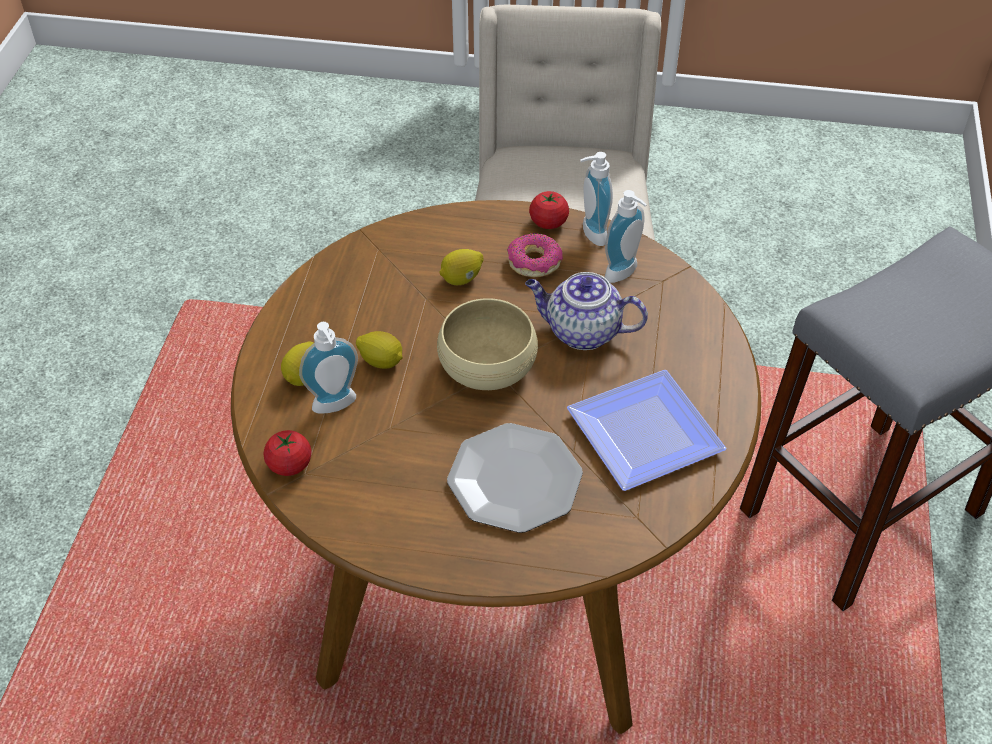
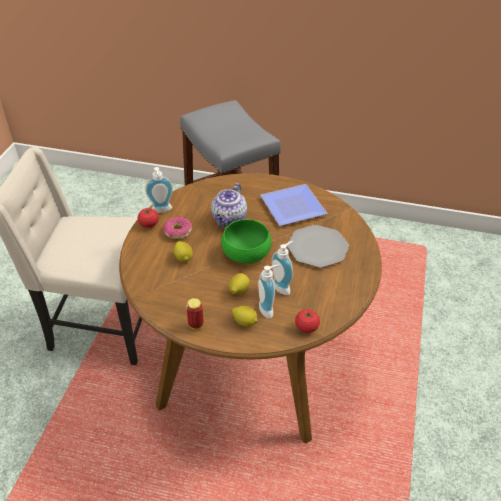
camera: 85 degrees left, 5 degrees down
beige bowl [437,298,538,390] -> green bowl [221,219,271,264]
soap dispenser [605,190,647,283] -> soap dispenser moved to [272,241,293,295]
none -> can [186,298,204,330]

